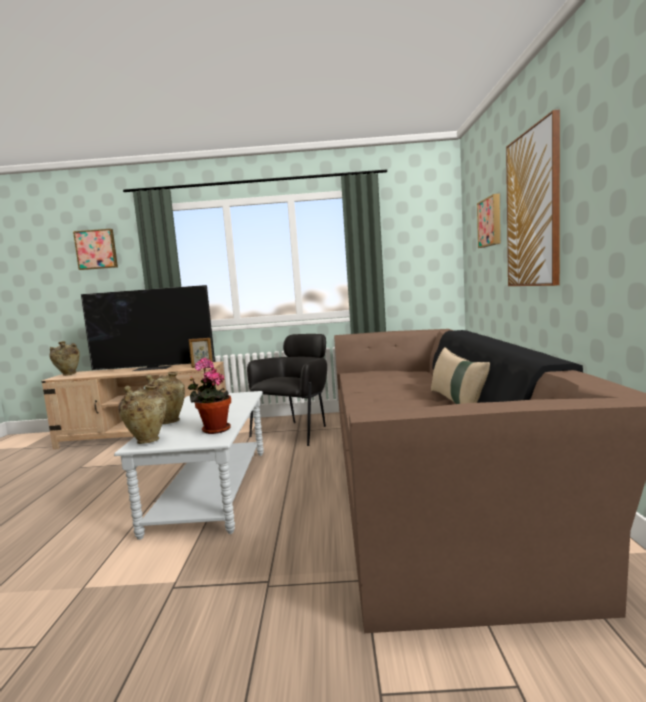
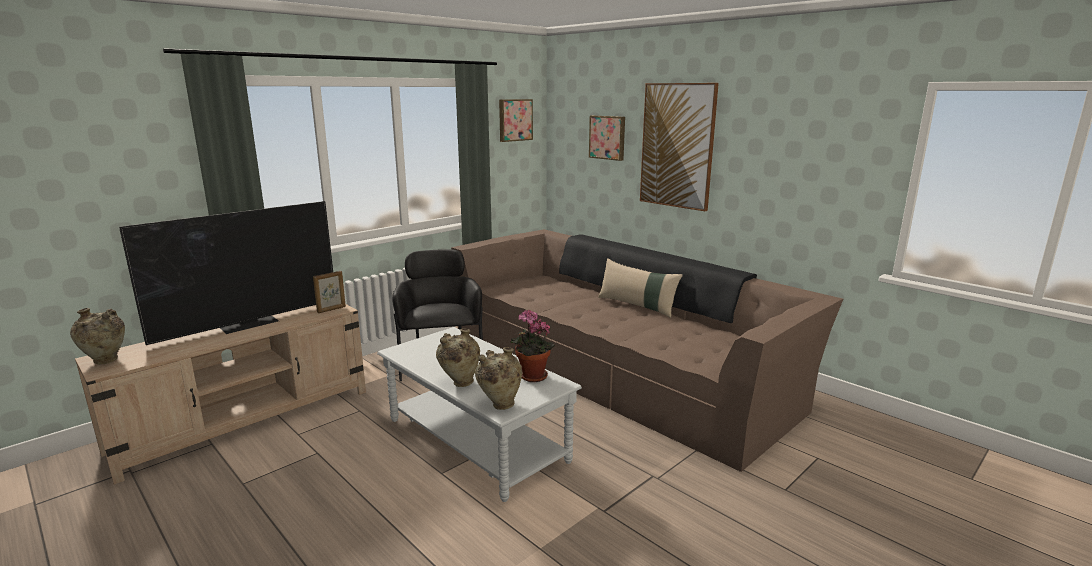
camera: 45 degrees left, 10 degrees up
picture [73,229,118,270] -> picture moved to [499,99,533,142]

